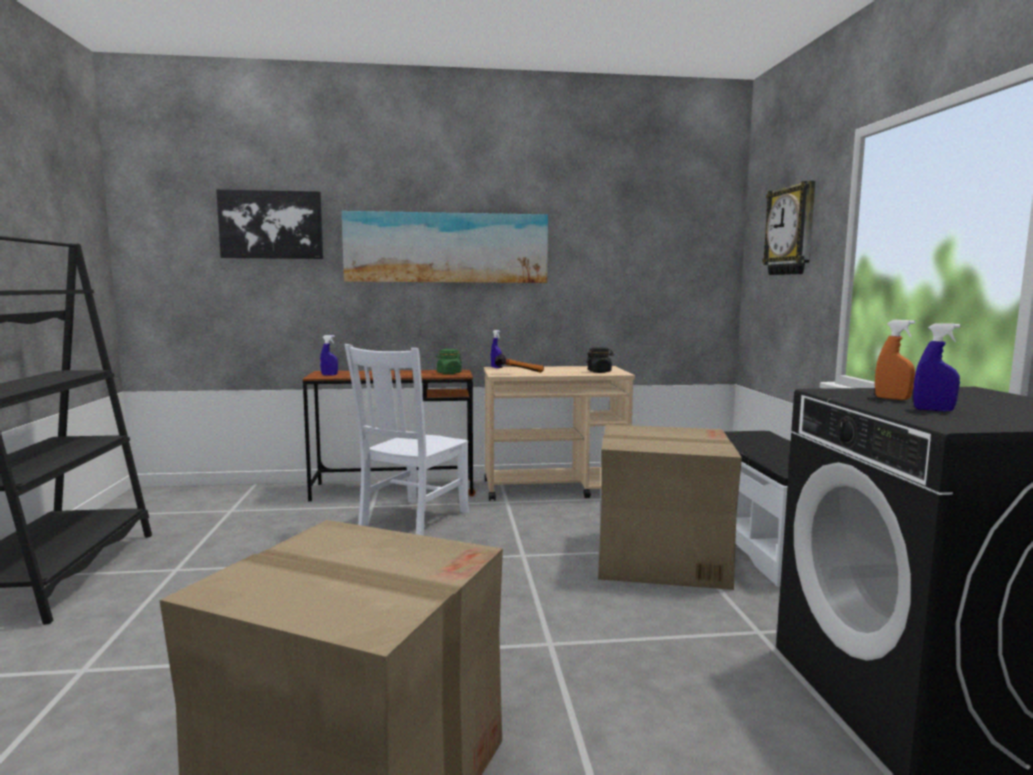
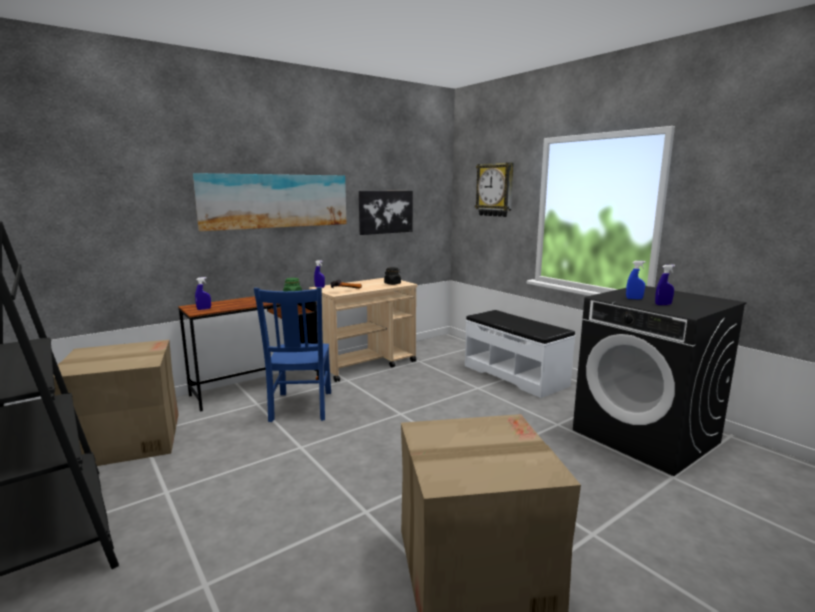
camera: 30 degrees left, 5 degrees up
picture [216,189,323,259] -> picture moved to [359,191,413,235]
white chair [345,344,469,536] -> blue chair [254,287,331,422]
cardboard box [598,425,742,590] -> cardboard box moved to [54,340,179,466]
orange spray bottle [875,320,915,400] -> blue spray bottle [626,261,646,299]

